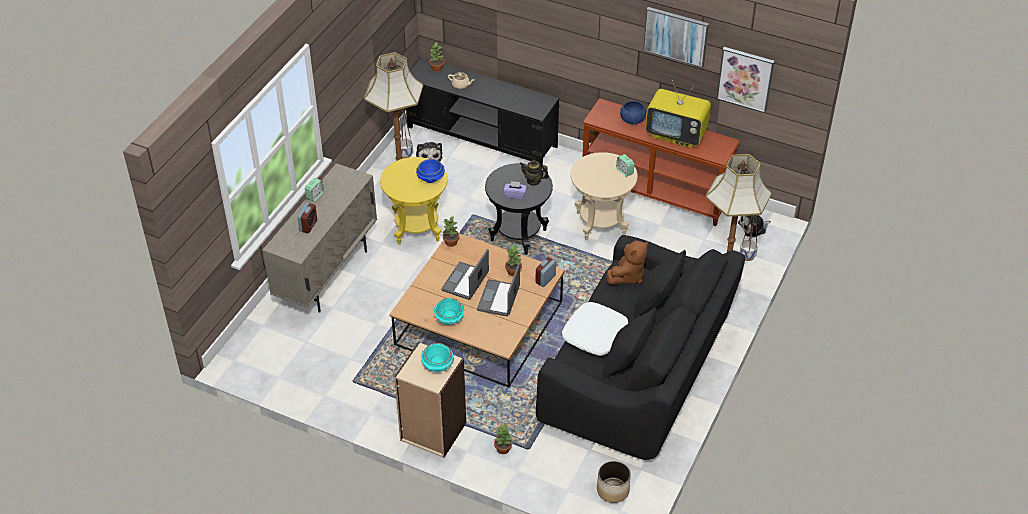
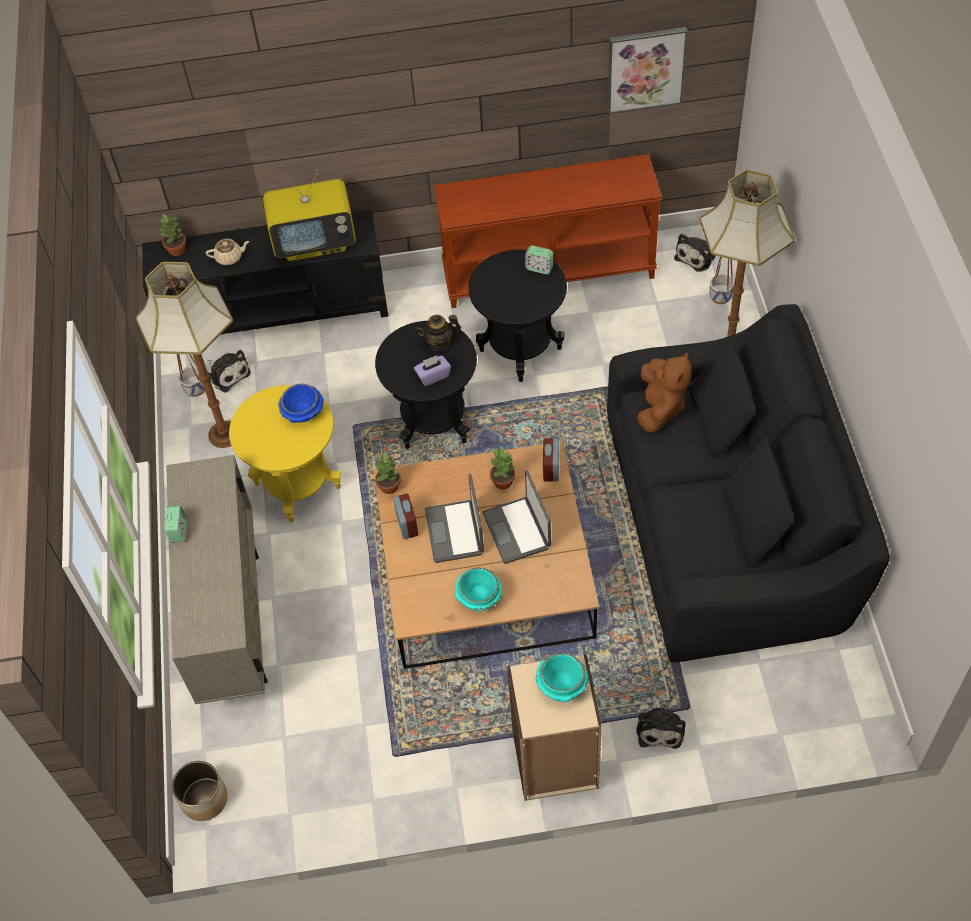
camera: 30 degrees left, 10 degrees up
alarm clock [297,203,317,233] -> alarm clock moved to [393,494,418,539]
potted plant [494,423,512,454] -> plush toy [637,698,686,749]
white pillow [562,302,628,356] -> none
beige side table [570,152,638,240] -> black side table [468,249,567,382]
planter [597,461,631,503] -> planter moved to [172,761,228,821]
blue bowl [620,101,646,124] -> none
picture [643,7,709,68] -> none
television [646,80,711,148] -> television moved to [263,170,356,261]

